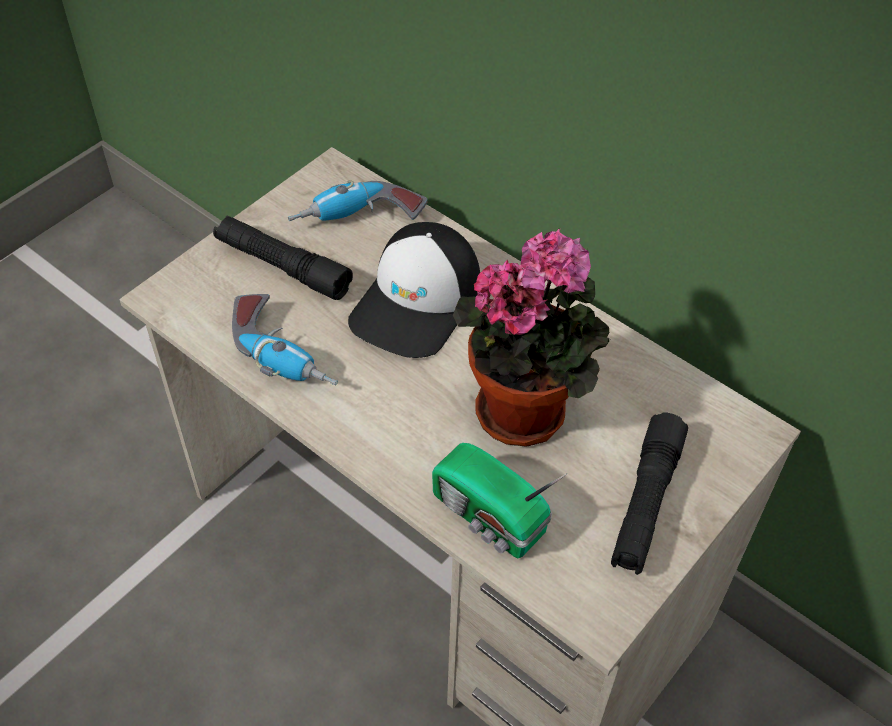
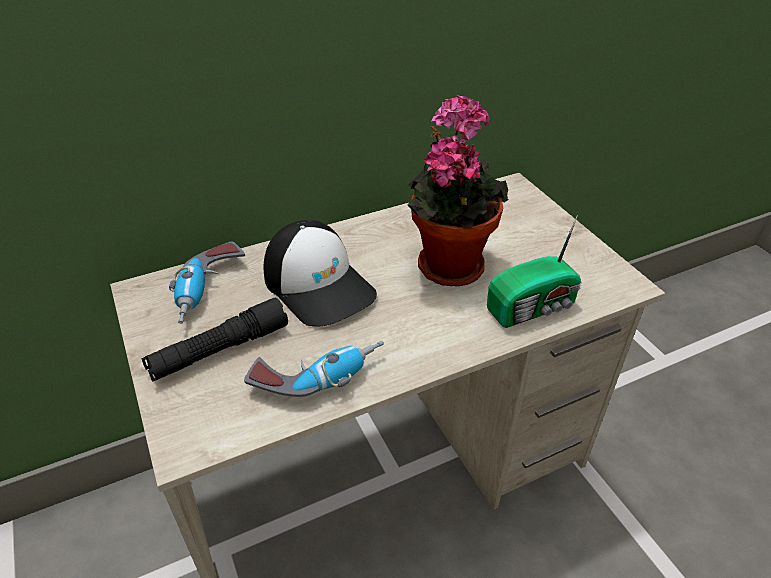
camera: 65 degrees left, 10 degrees down
black flashlight [611,413,688,575] -> none

